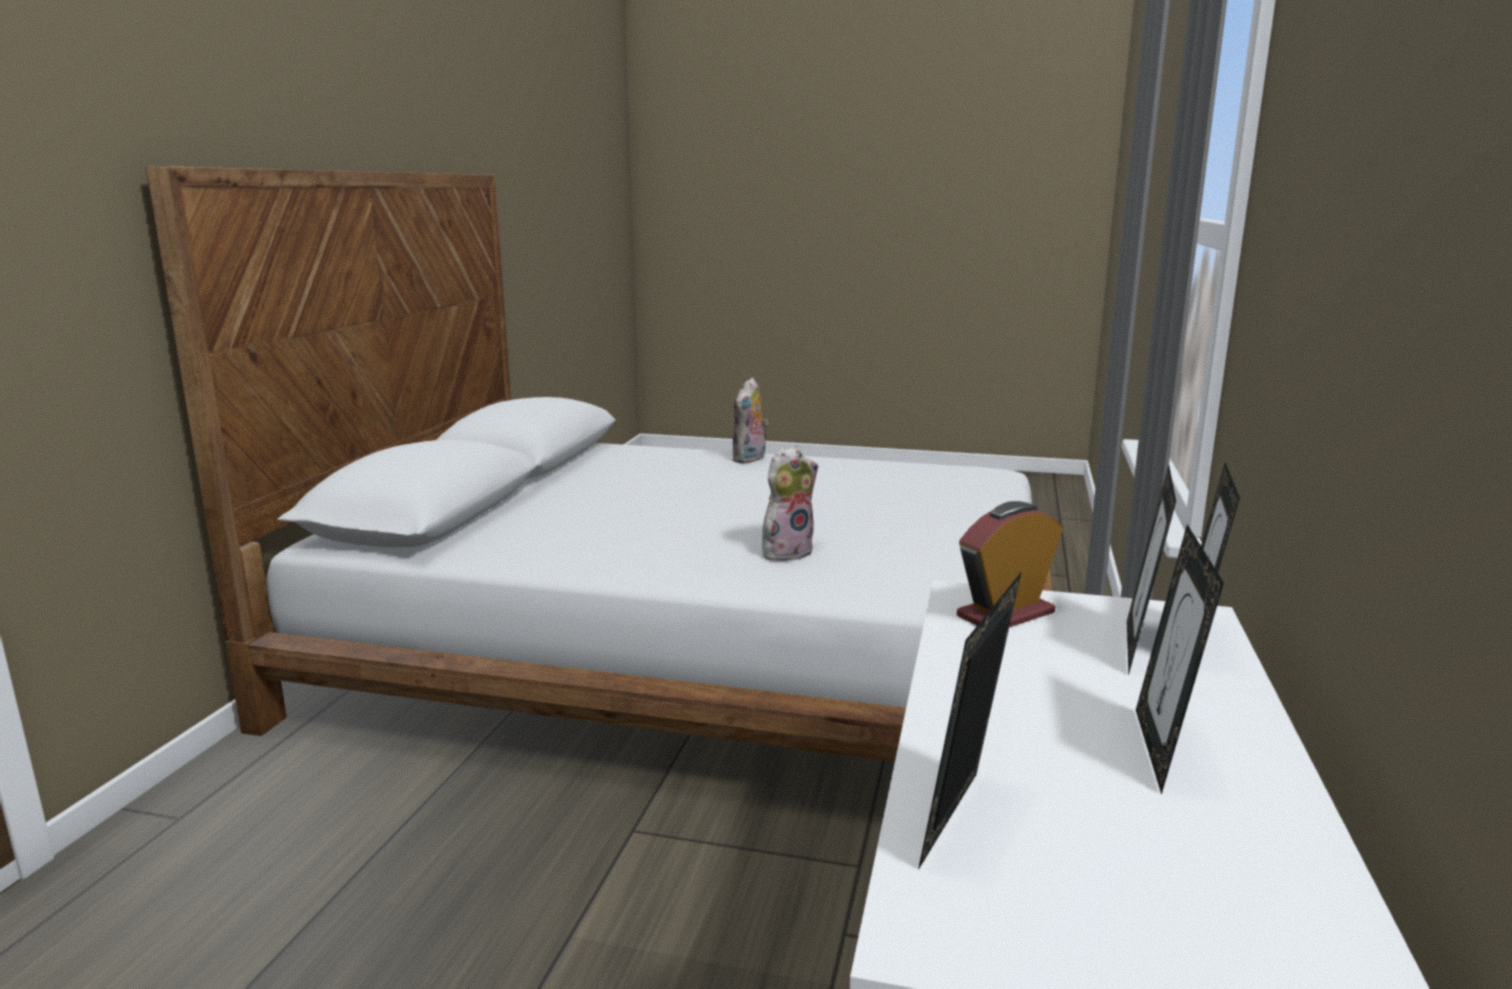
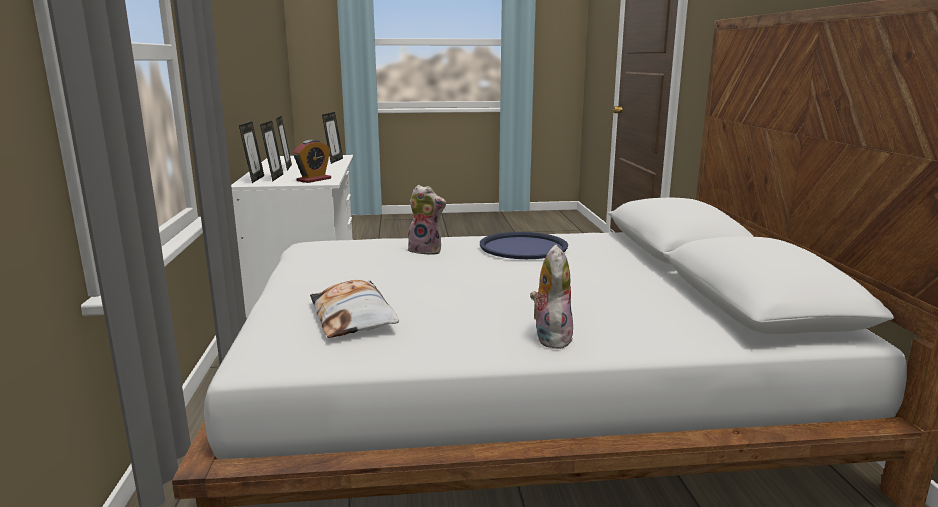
camera: 160 degrees right, 0 degrees up
plush toy [762,446,818,561] -> plush toy turned 105 degrees counterclockwise [408,185,446,255]
none -> pillow [310,280,399,338]
none -> blue tray [480,232,568,259]

